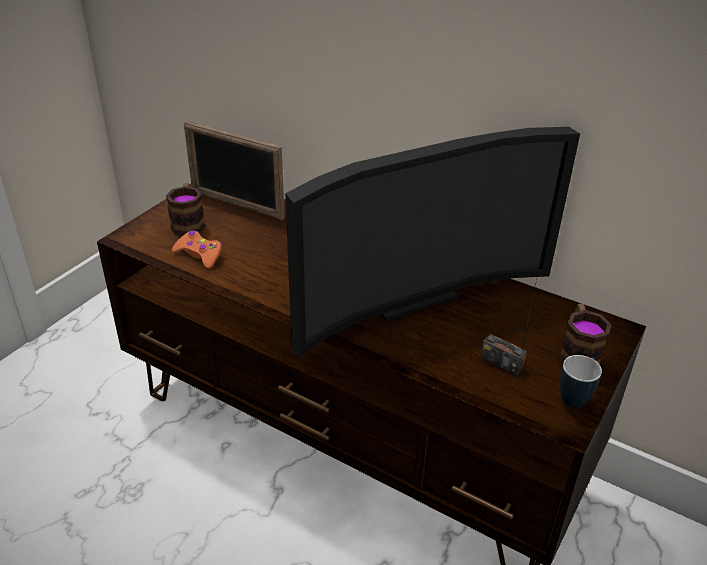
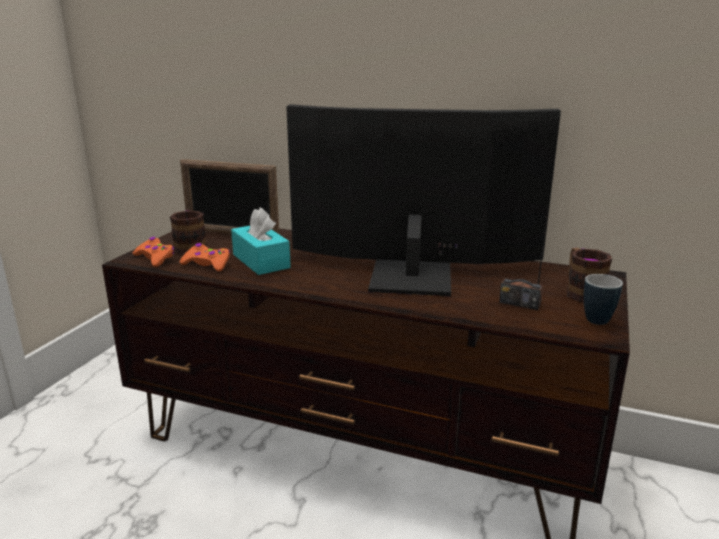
camera: 10 degrees left, 15 degrees down
television [285,127,580,358] -> television turned 135 degrees counterclockwise [286,104,561,296]
none -> orange game controller [133,237,174,267]
none -> turquoise tissue box [231,207,291,275]

